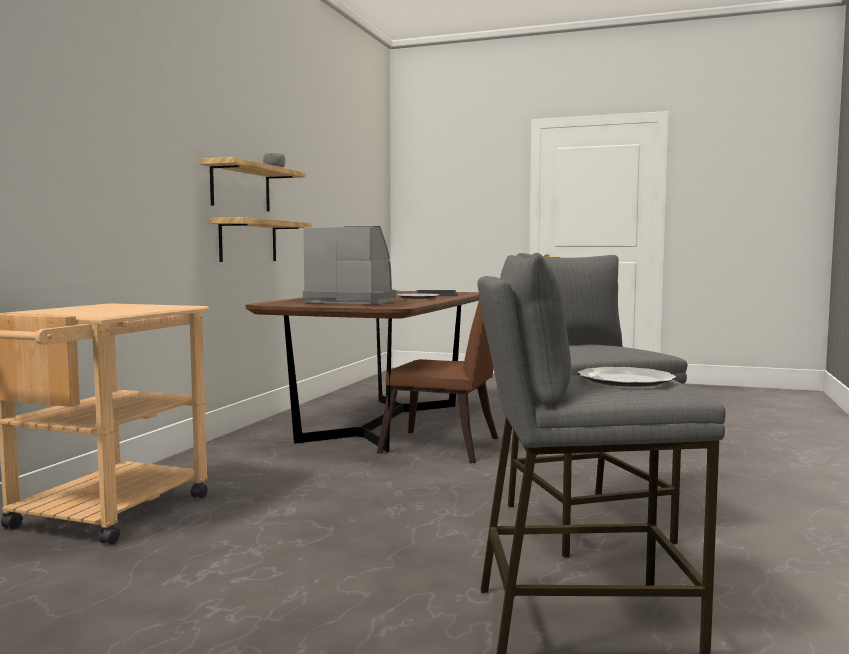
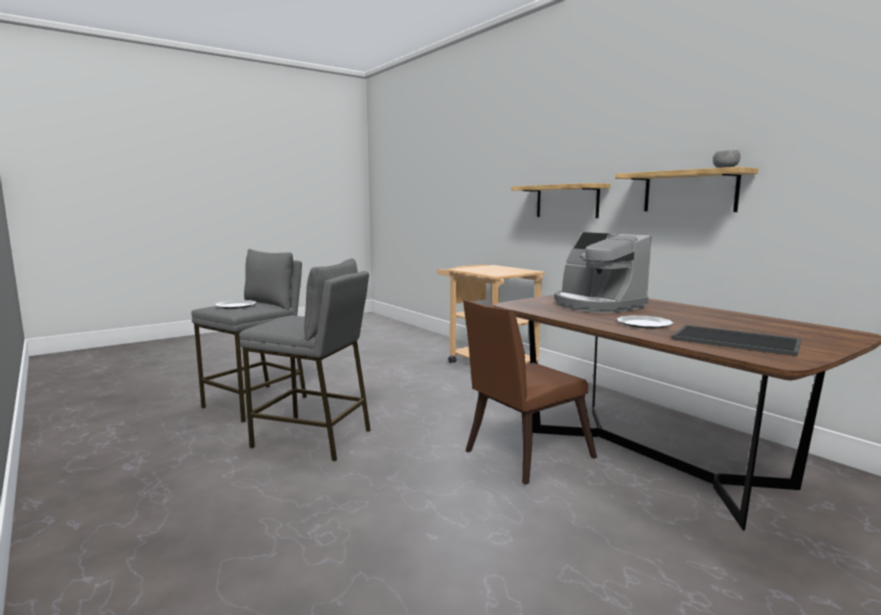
camera: 125 degrees right, 5 degrees up
shelf [209,217,312,262] -> shelf moved to [511,183,611,218]
coffee machine [303,226,396,304] -> coffee machine turned 90 degrees clockwise [554,232,652,313]

